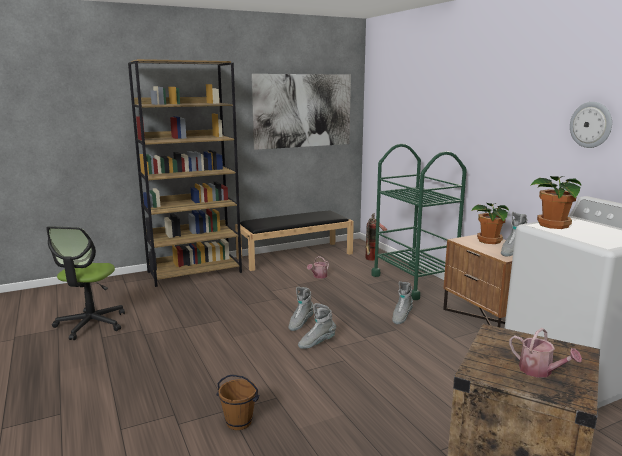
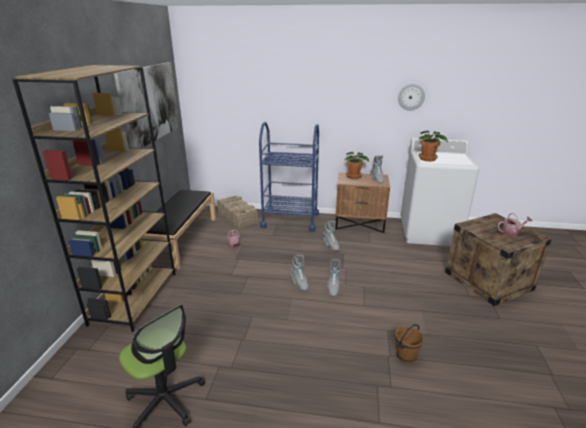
camera: 55 degrees left, 10 degrees up
fire extinguisher [365,213,387,261] -> crate [217,196,258,229]
green cart [371,144,467,300] -> blue cart [259,122,319,232]

